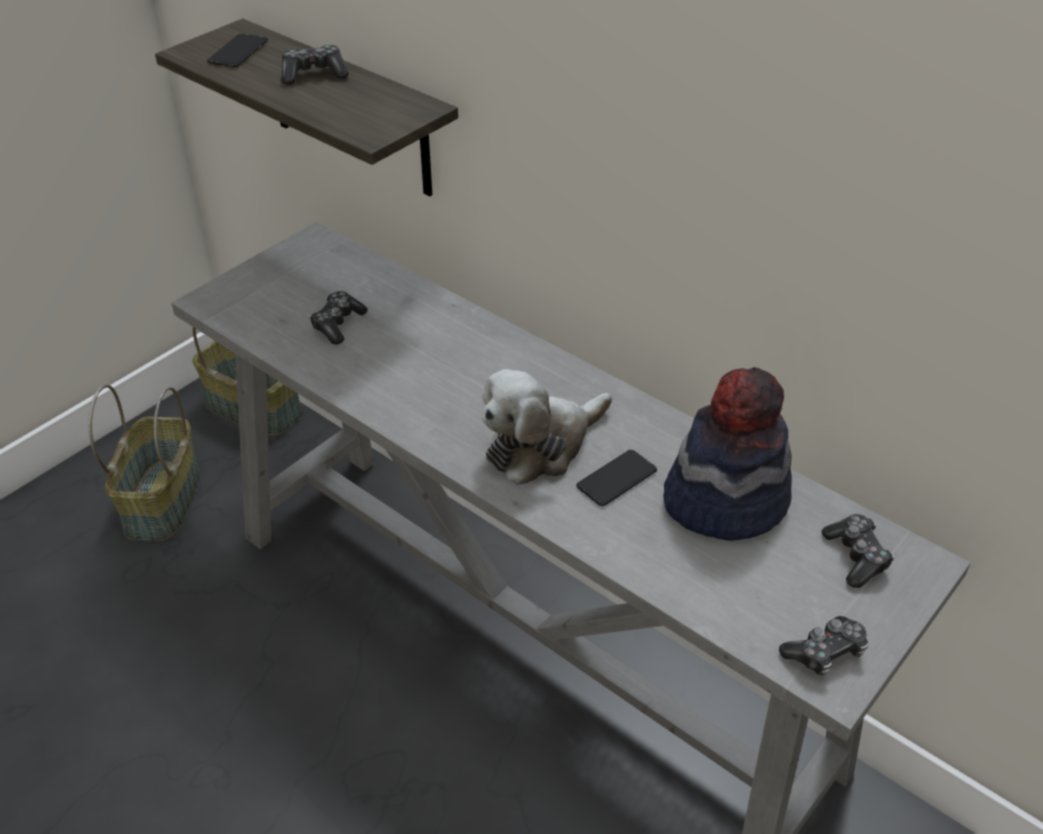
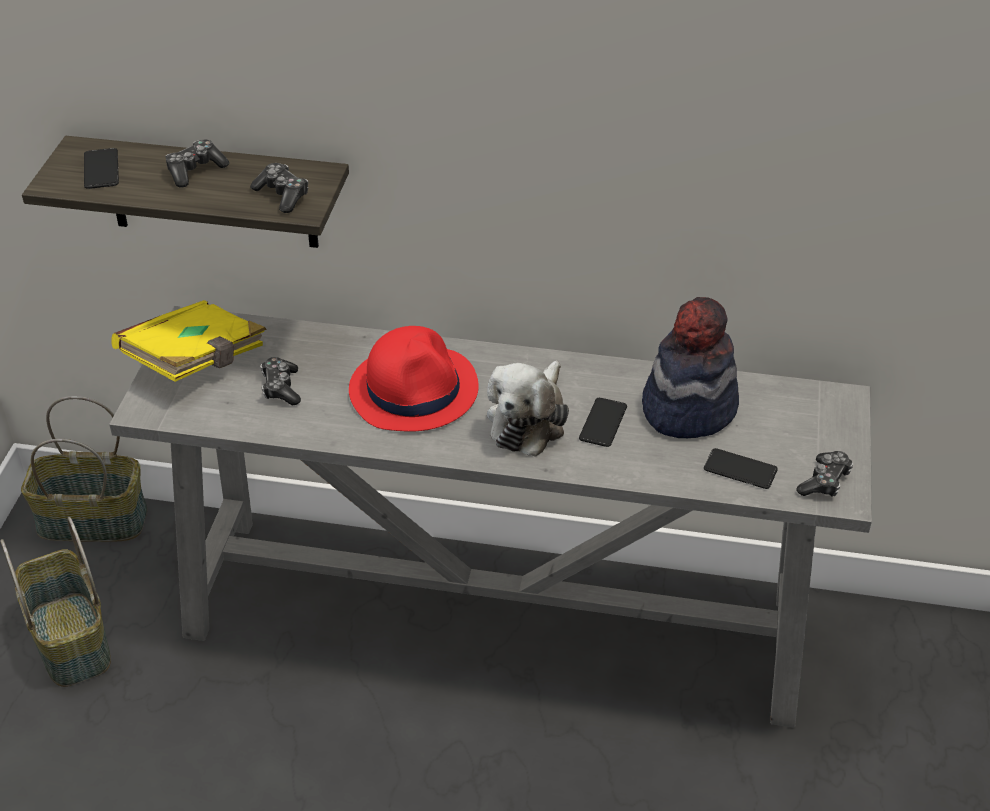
camera: 30 degrees left, 0 degrees up
game controller [822,514,894,588] -> game controller moved to [250,163,309,213]
none -> yellow book [111,300,266,382]
none -> red hat [349,326,479,432]
none -> phone [704,448,778,489]

